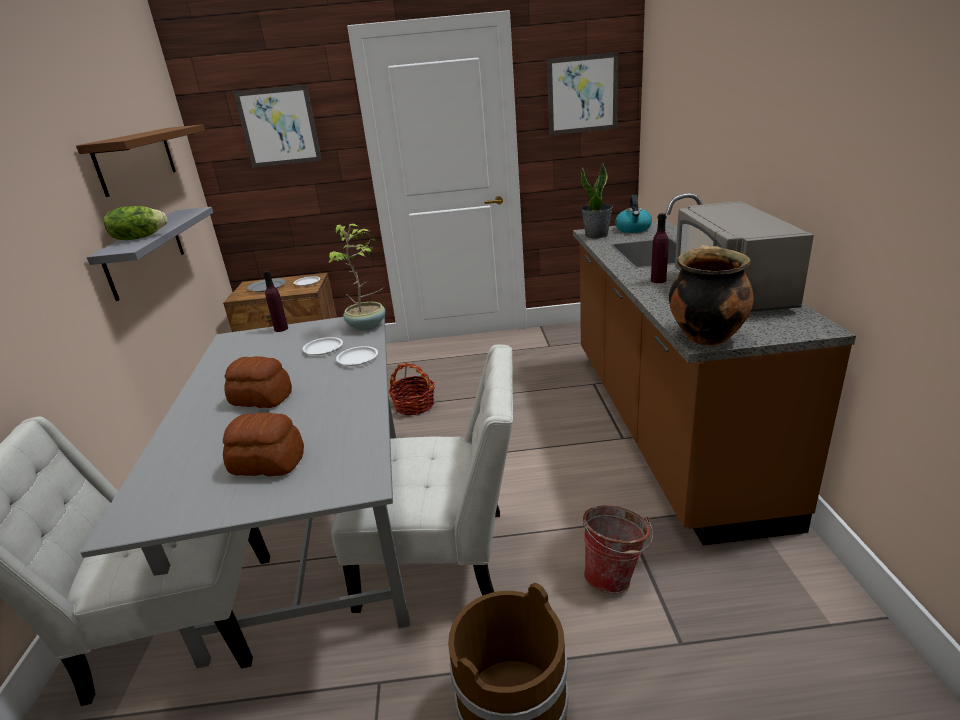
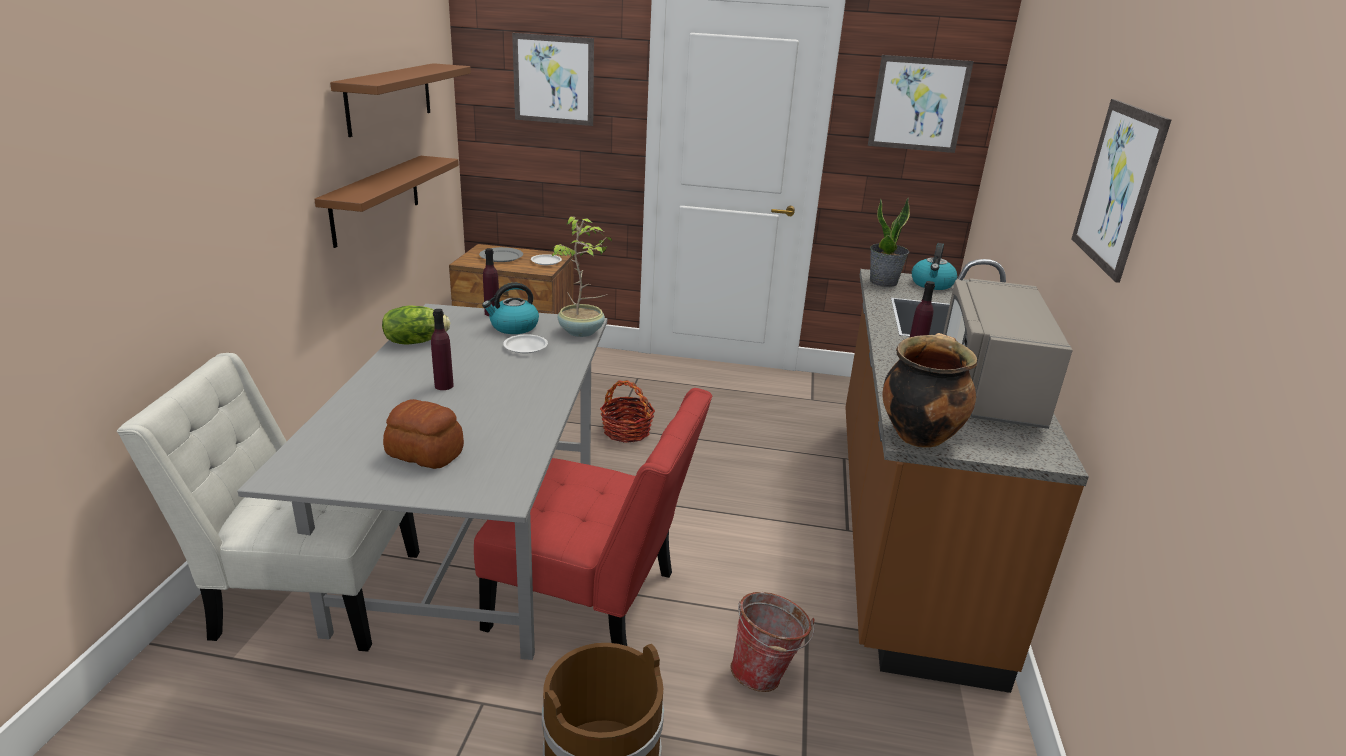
camera: 10 degrees right, 0 degrees up
grey shelf [87,207,213,301] -> brown shelf [314,156,459,248]
lettuce [104,206,167,240] -> lettuce moved to [382,305,450,345]
bread [224,356,292,408] -> purple bottle [431,309,454,390]
white chair [331,345,513,613] -> red chair [474,388,712,646]
white plate [336,346,378,366] -> none
none -> kettle [482,283,539,334]
none -> picture [1071,99,1171,283]

